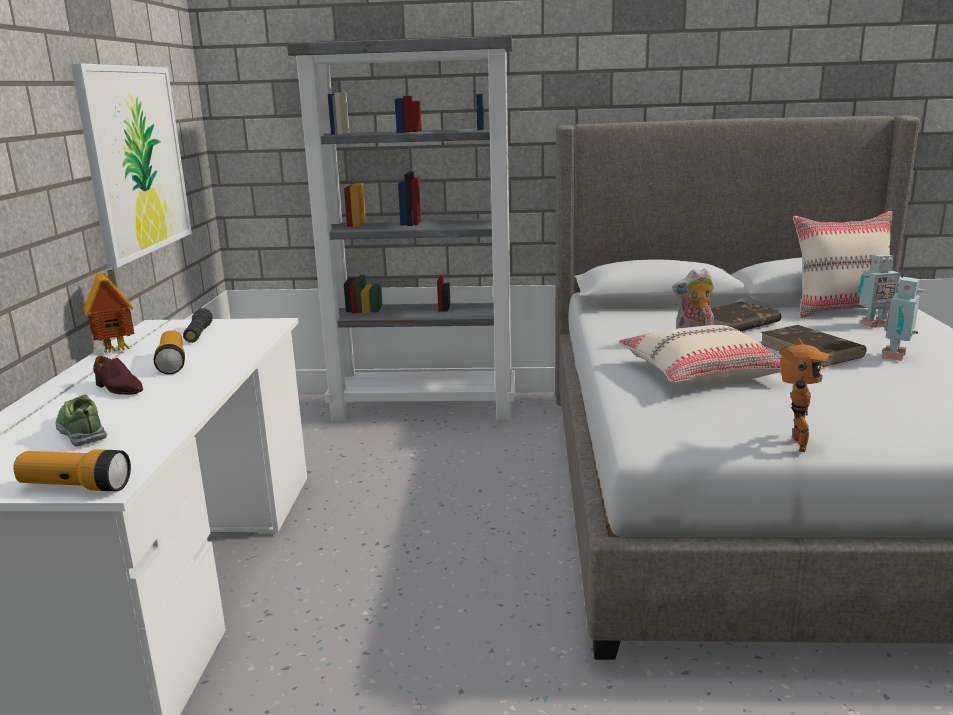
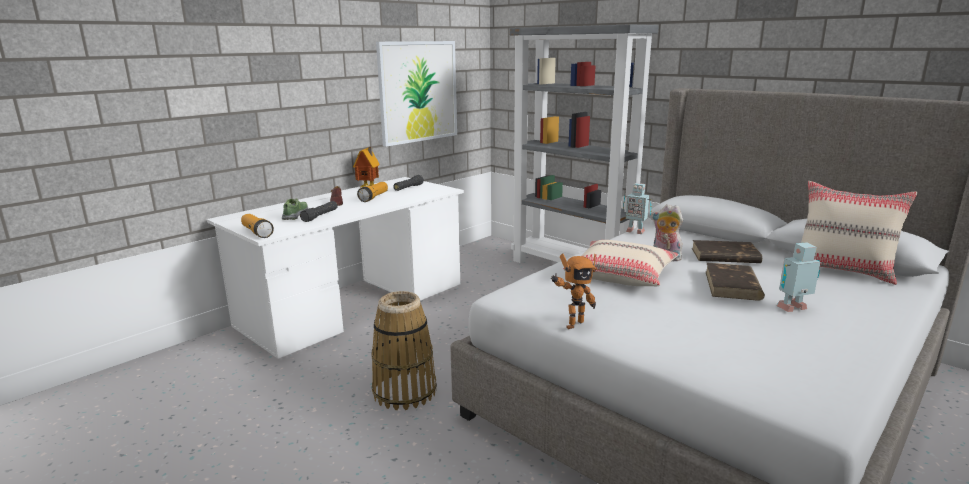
camera: 40 degrees right, 0 degrees up
toy robot [858,254,900,328] -> toy robot moved to [623,183,652,234]
none -> black flashlight [300,201,337,222]
none -> basket [371,291,437,410]

